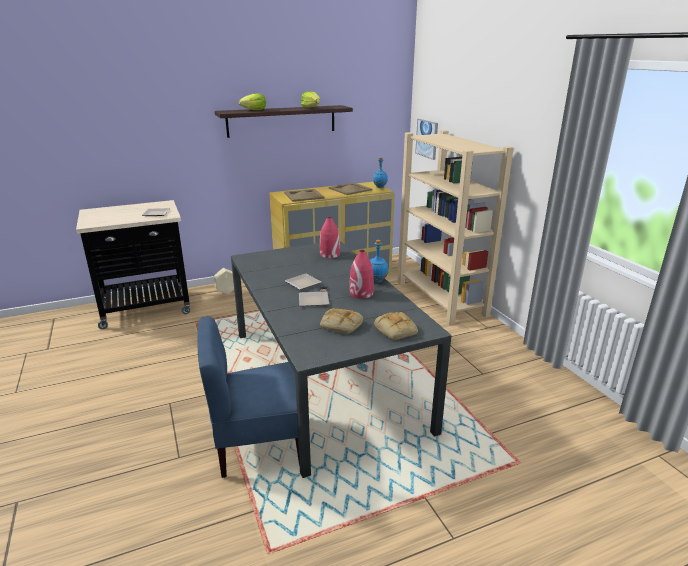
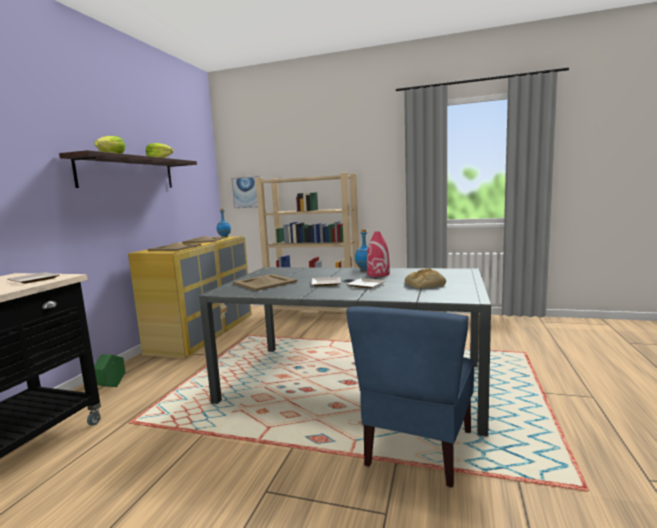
camera: 50 degrees left, 15 degrees down
beige planter [214,268,234,294] -> green planter [94,354,125,387]
red vase [320,217,340,258] -> none
bread [374,312,418,340] -> none
none -> beige tray [233,274,297,291]

